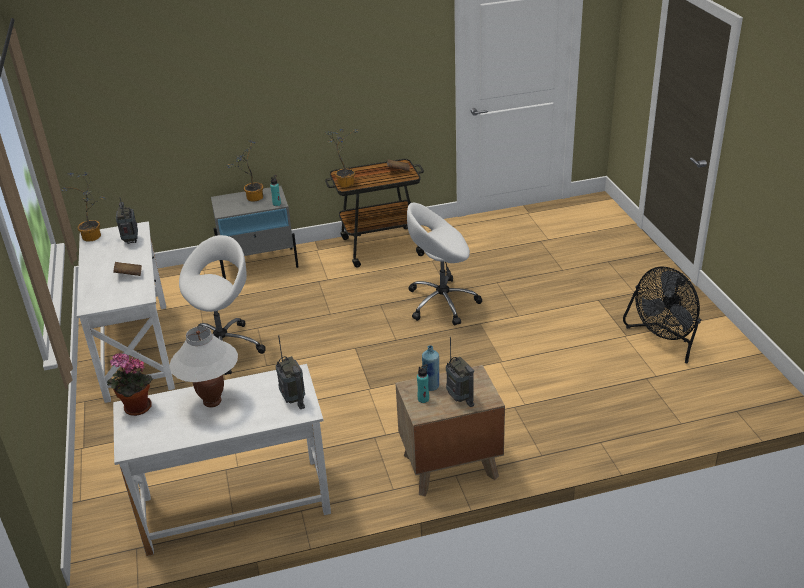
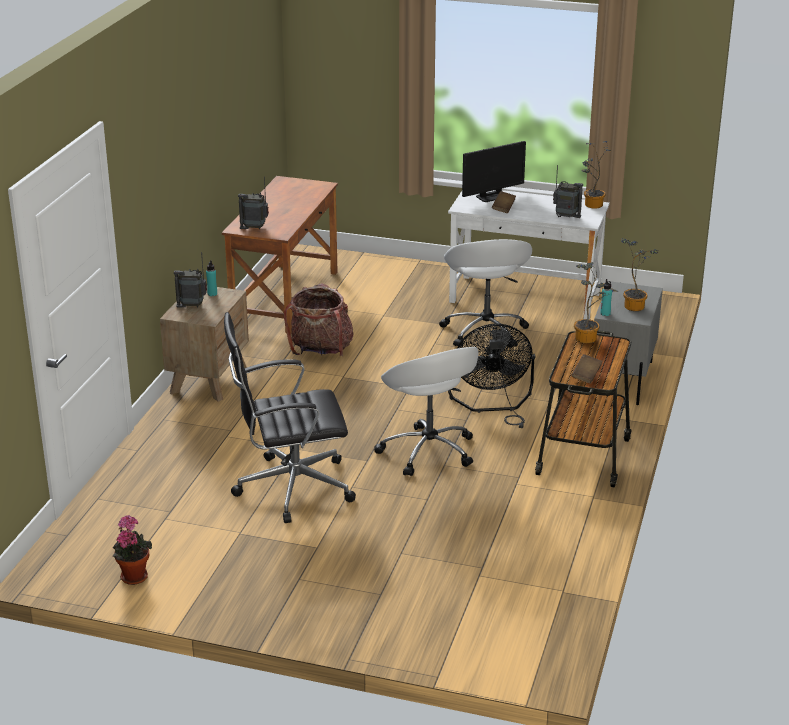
camera: 120 degrees right, 5 degrees down
potted plant [107,353,153,416] -> potted plant moved to [113,515,152,585]
white desk [113,364,331,556] -> brown desk [222,176,338,334]
white table lamp [169,326,238,408] -> none
white office chair [407,203,482,326] -> white office chair turned 135 degrees clockwise [374,347,478,476]
blue bottle [422,345,439,391] -> none
black fan [623,267,702,364] -> black fan moved to [448,324,535,428]
none -> black office chair [224,312,356,523]
none -> backpack [284,283,353,356]
none -> monitor [462,141,526,202]

